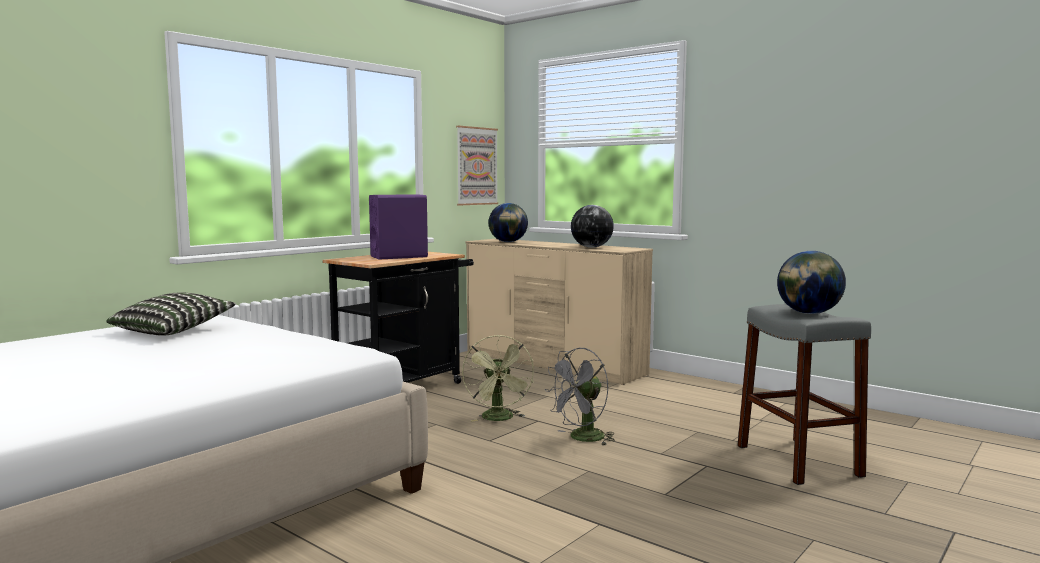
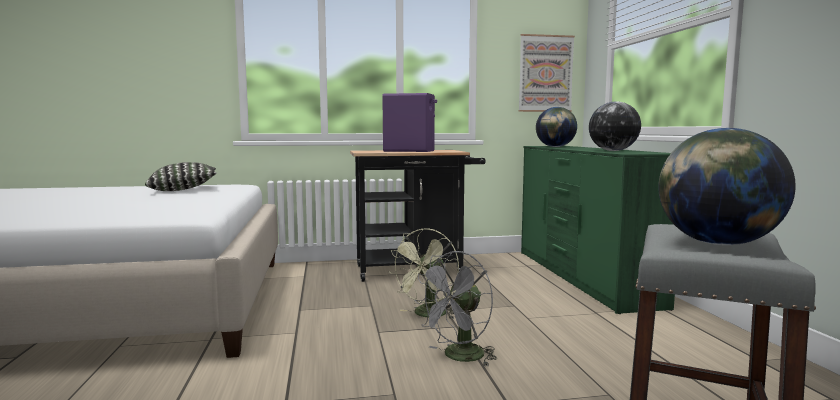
camera: 40 degrees right, 0 degrees up
beige dresser [466,239,653,385] -> green dresser [521,146,675,314]
grey fan [545,348,615,446] -> grey fan turned 45 degrees counterclockwise [415,251,497,366]

